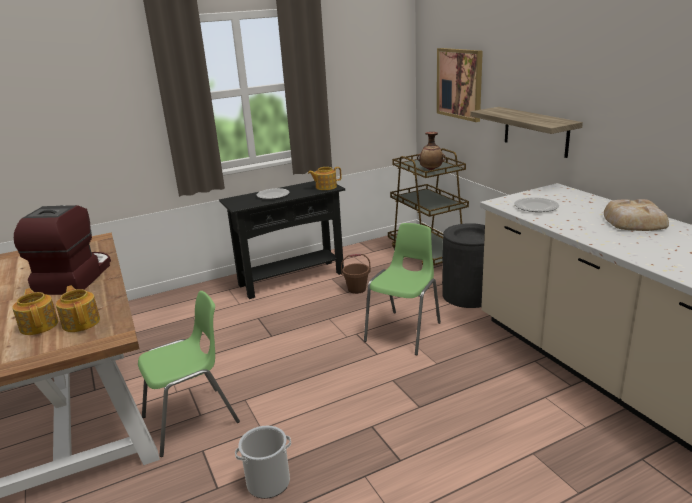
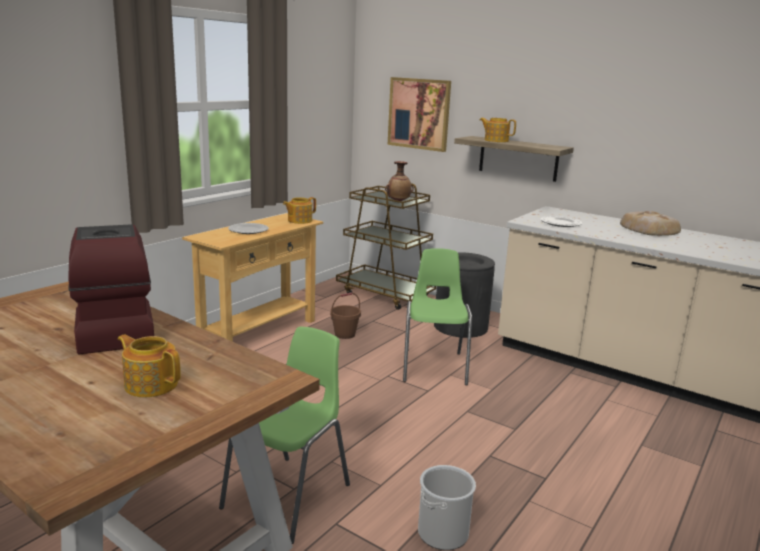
camera: 30 degrees left, 5 degrees down
teapot [56,286,100,332] -> teapot moved to [480,118,516,142]
black console table [219,181,345,299] -> beige console table [182,213,323,342]

